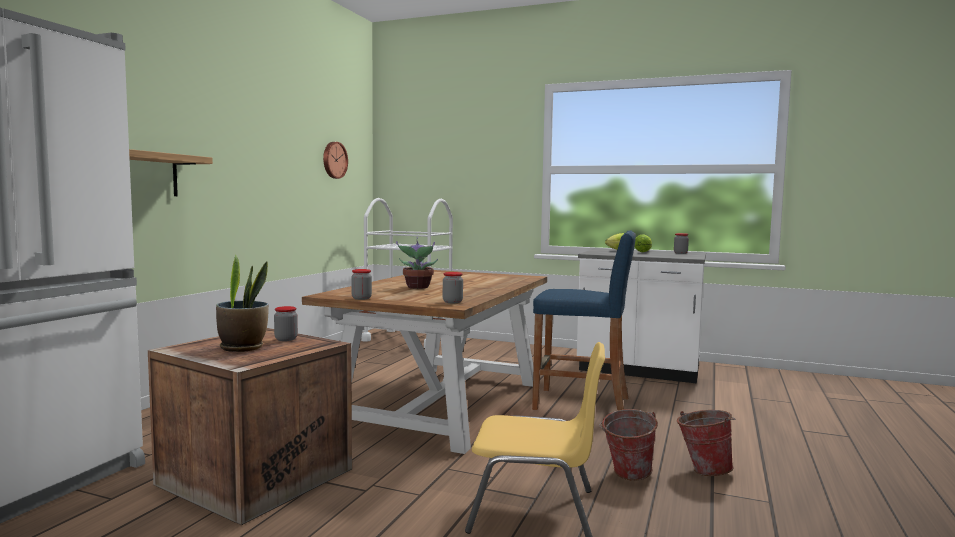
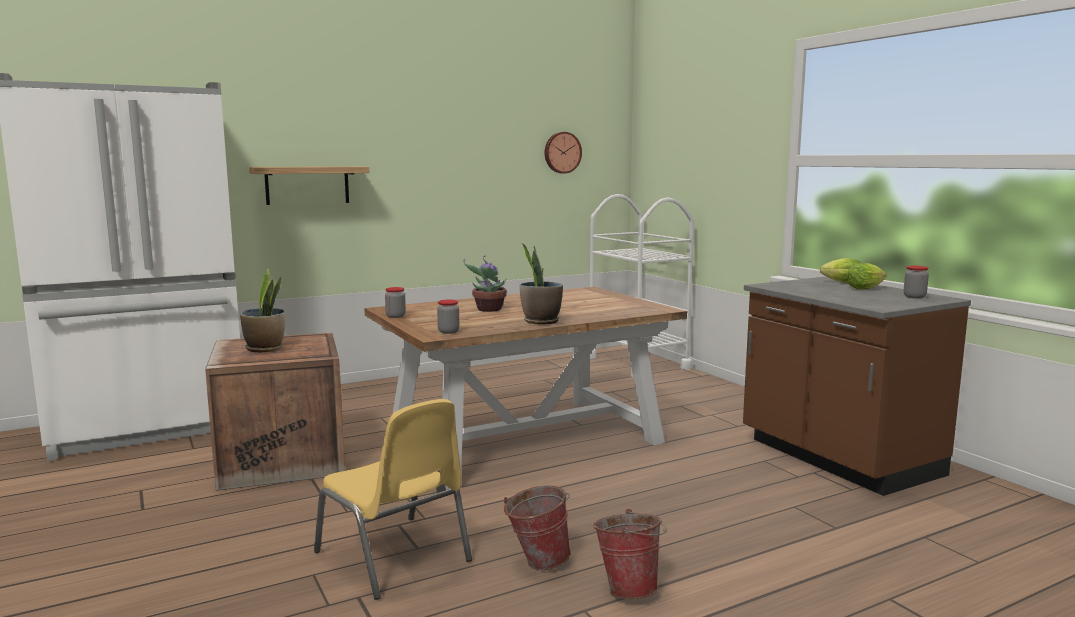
camera: 40 degrees right, 5 degrees up
jar [274,306,298,341] -> none
blue stool [532,230,636,410] -> none
white counter [577,249,706,383] -> brown counter [743,276,971,496]
none -> potted plant [520,243,563,325]

